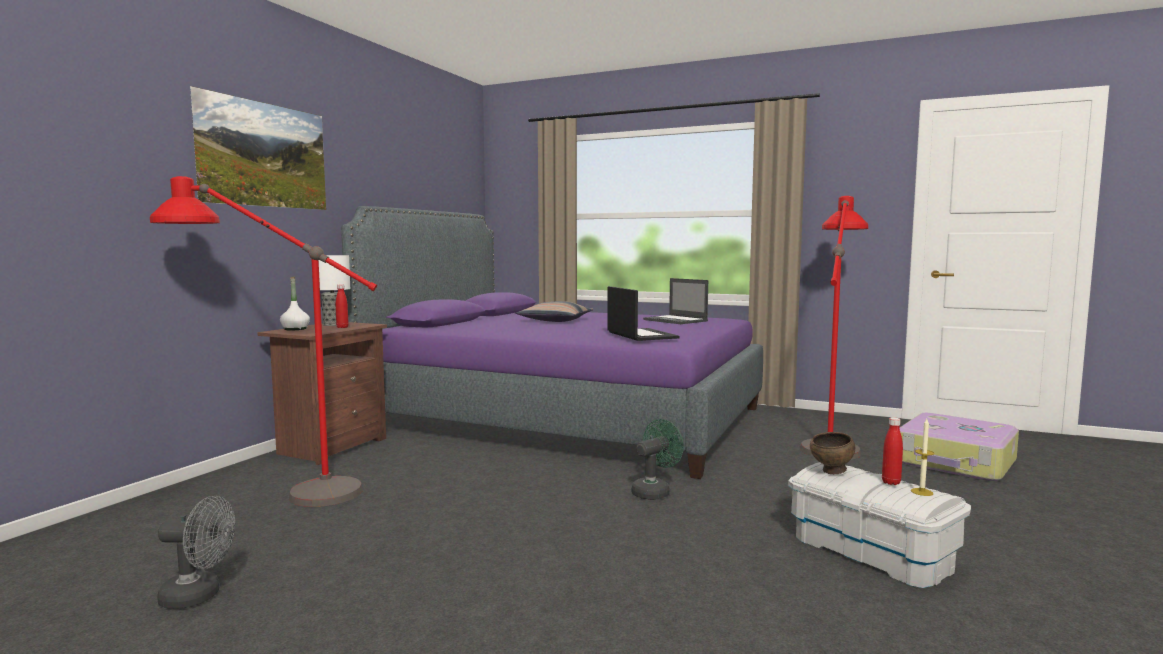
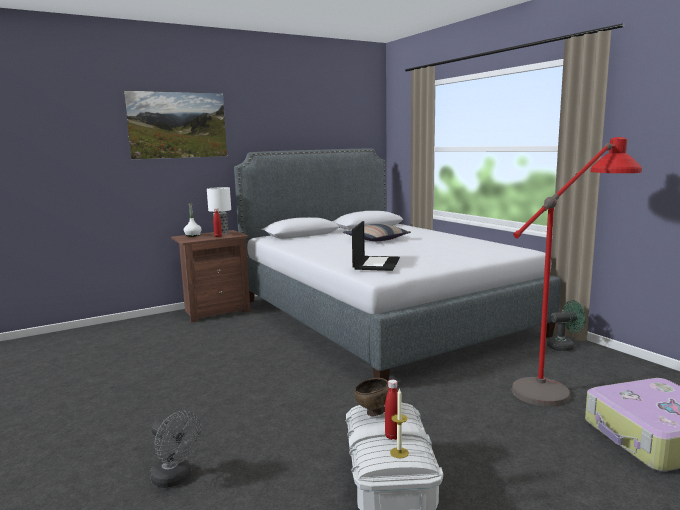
camera: 35 degrees right, 5 degrees up
red floor lamp [150,176,377,507] -> none
grey fan [157,496,235,609] -> grey fan moved to [150,411,202,488]
purple bed [341,206,763,479] -> grey bed [234,149,561,381]
green fan [631,419,684,500] -> green fan moved to [547,300,586,351]
laptop [643,278,708,324] -> none

